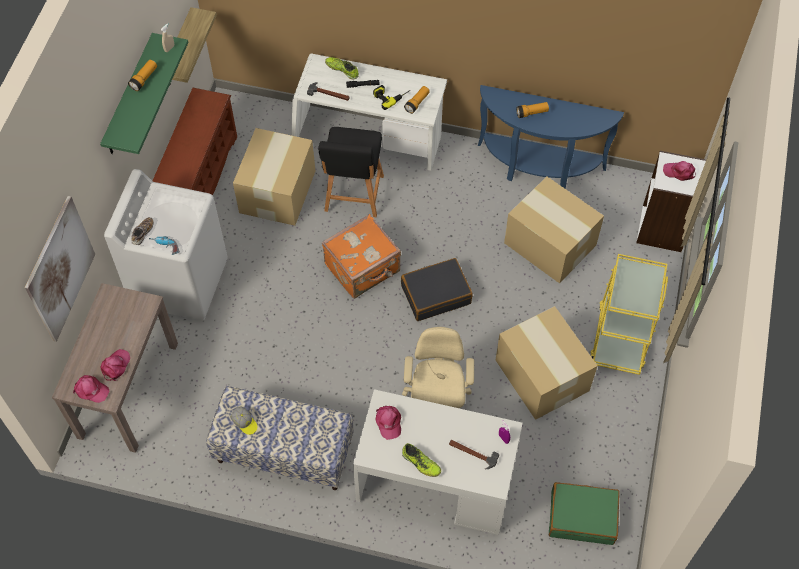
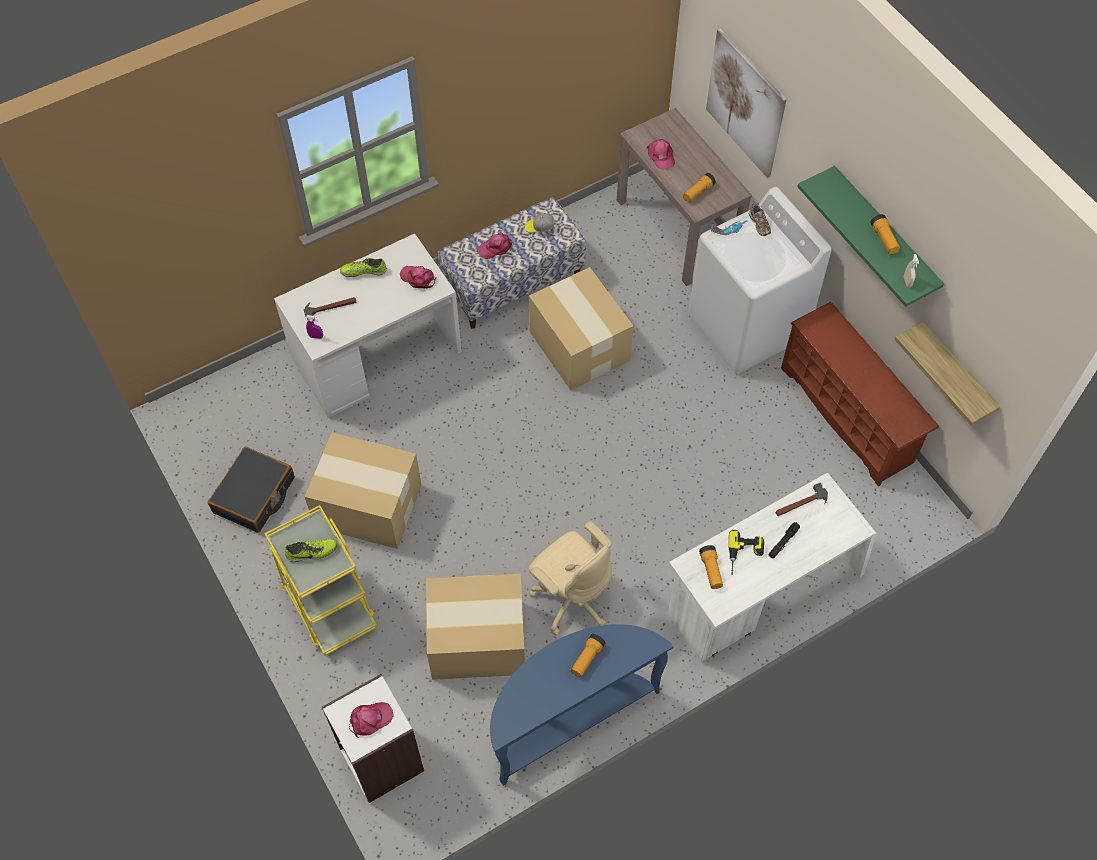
camera: 135 degrees right, 0 degrees up
pink cap [73,375,109,403] -> pink cap moved to [477,233,512,259]
cardboard box [233,128,315,226] -> cardboard box moved to [529,267,634,391]
black stool [318,127,384,217] -> none
orange suitcase [322,214,401,299] -> none
shoe [325,57,359,79] -> shoe moved to [285,539,337,562]
black suitcase [401,258,473,321] -> black suitcase moved to [208,446,295,533]
beige office chair [402,327,474,408] -> beige office chair moved to [529,521,612,636]
green suitcase [549,482,620,545] -> none
none -> flashlight [683,173,716,203]

